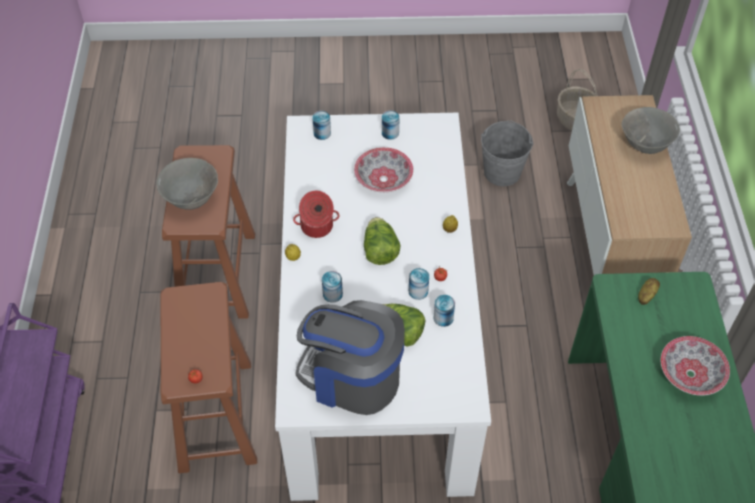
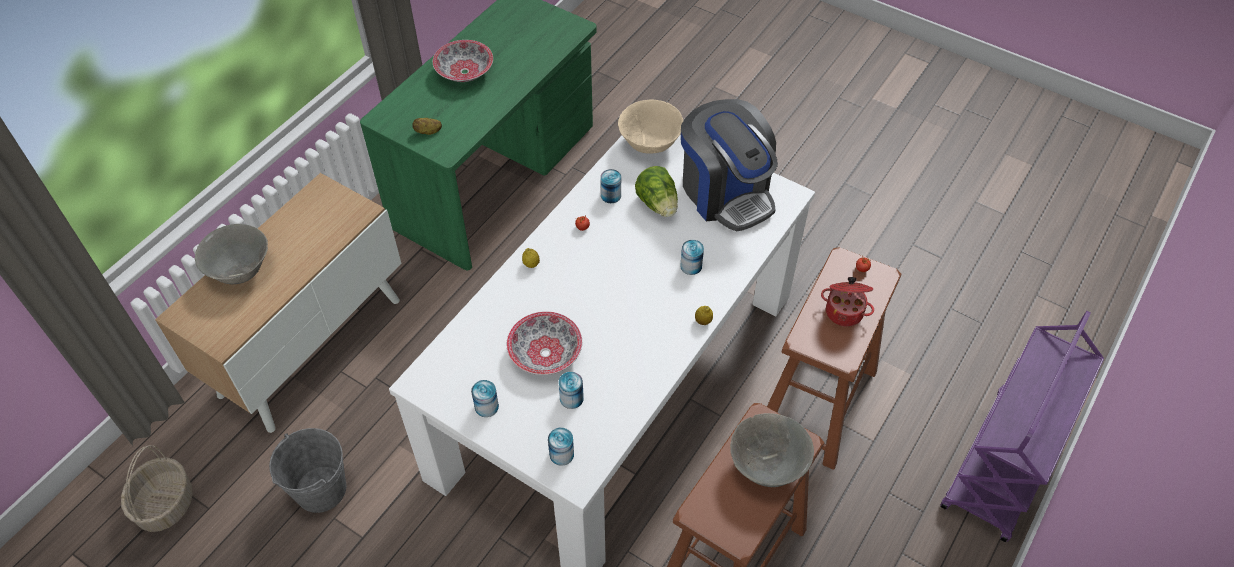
camera: 145 degrees left, 0 degrees up
cooking pot [293,191,340,238] -> cooking pot moved to [821,277,874,327]
lettuce [364,217,401,265] -> none
can [409,268,429,300] -> can moved to [559,372,584,409]
none -> beige bowl [618,100,683,154]

